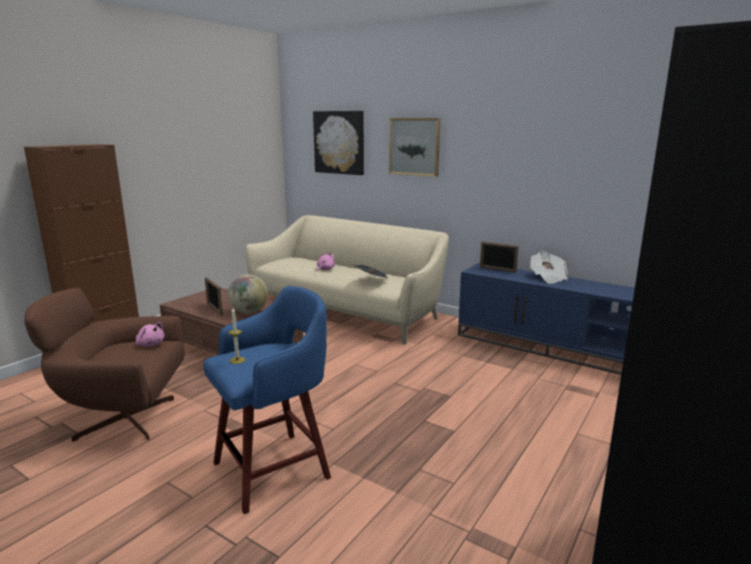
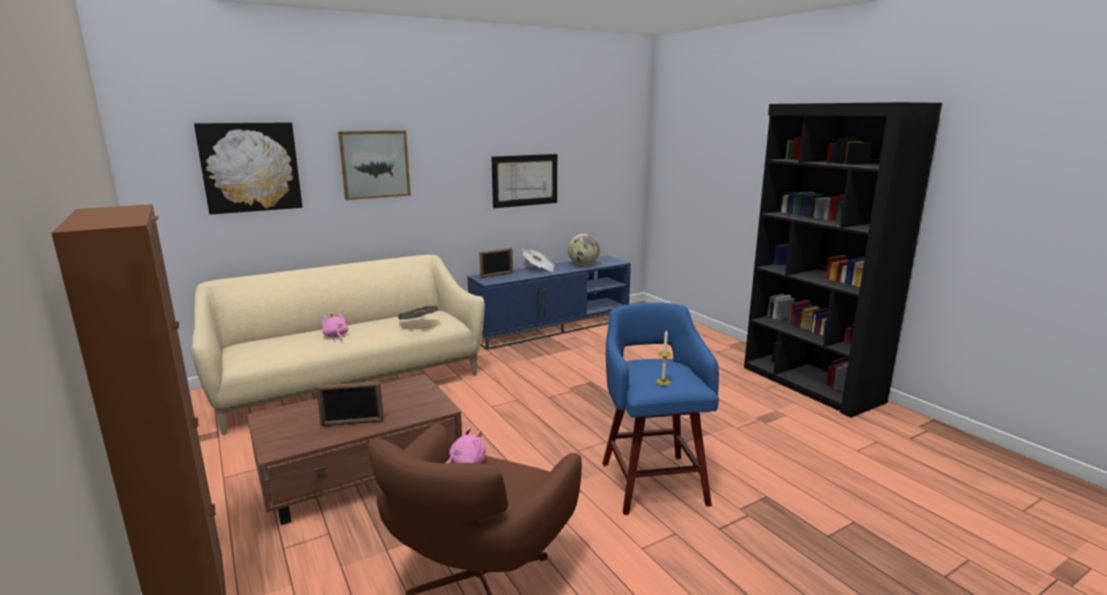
camera: 65 degrees left, 0 degrees up
globe [228,274,268,313] -> globe moved to [568,234,600,266]
none -> picture [491,154,557,208]

